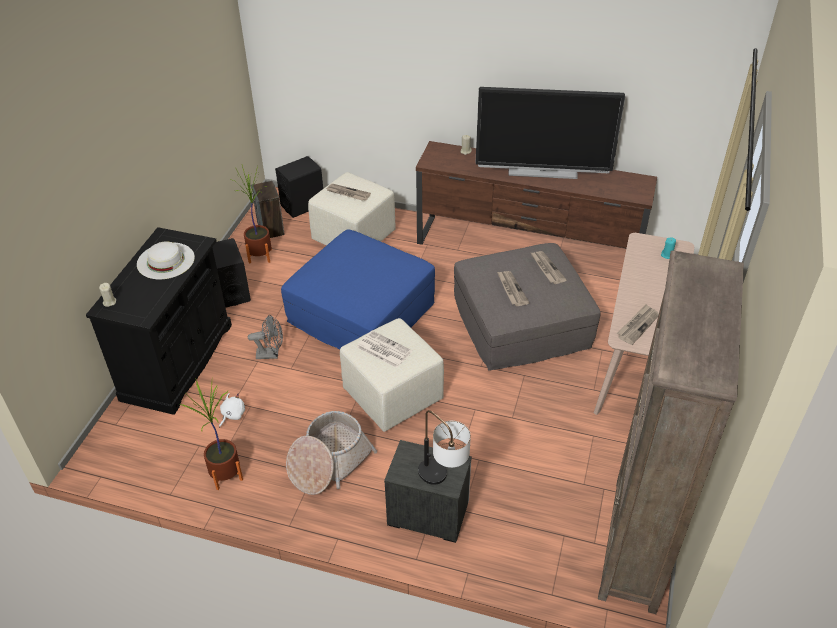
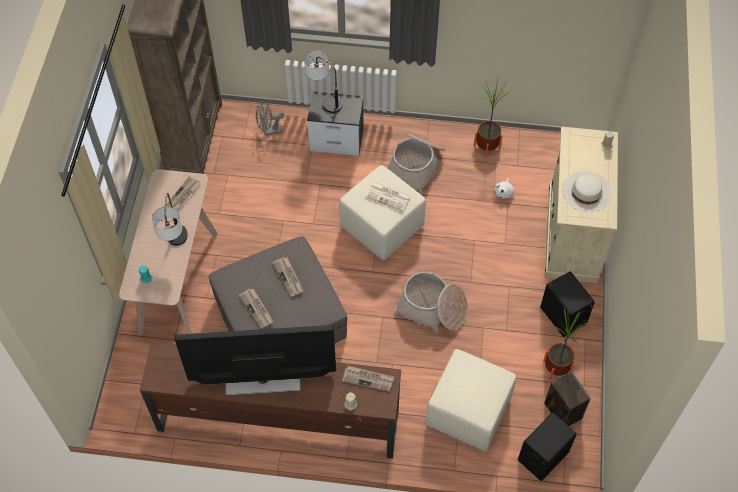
camera: 170 degrees right, 15 degrees up
black cabinet [86,227,232,415] -> beige cabinet [545,127,618,283]
grey fan [248,315,283,359] -> grey fan moved to [256,101,284,136]
blue ottoman [281,229,435,350] -> basket [394,272,468,333]
newspaper [325,184,371,201] -> newspaper moved to [342,366,395,391]
none -> table lamp [152,193,188,246]

